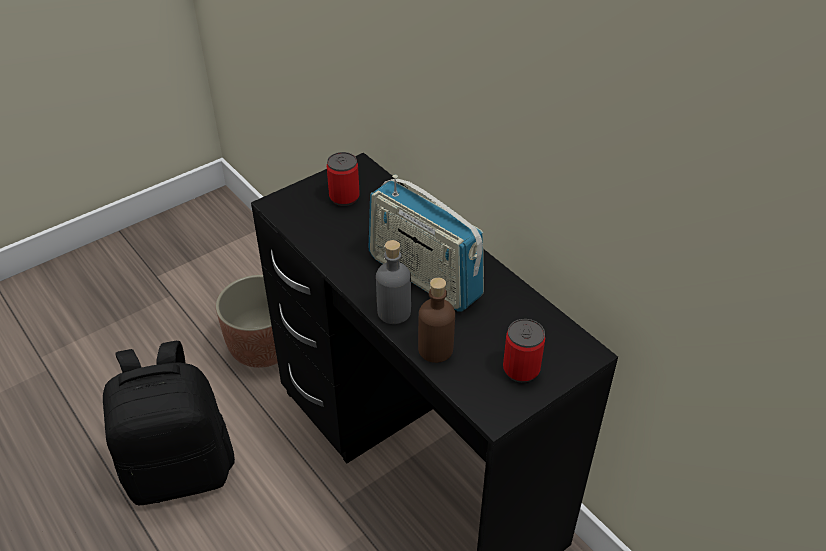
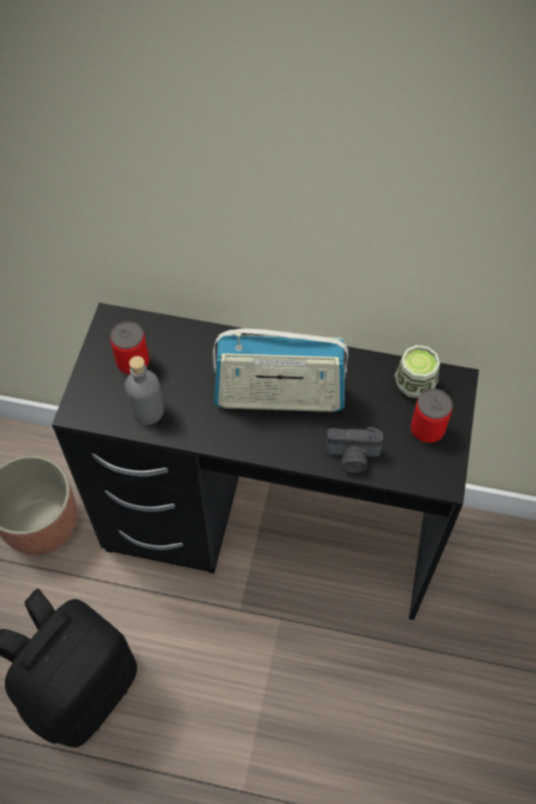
camera: 40 degrees left, 15 degrees up
grey bottle [376,240,411,324] -> grey bottle moved to [125,356,164,425]
brown bottle [418,277,455,363] -> camera [326,427,383,473]
none -> cup [395,345,440,398]

